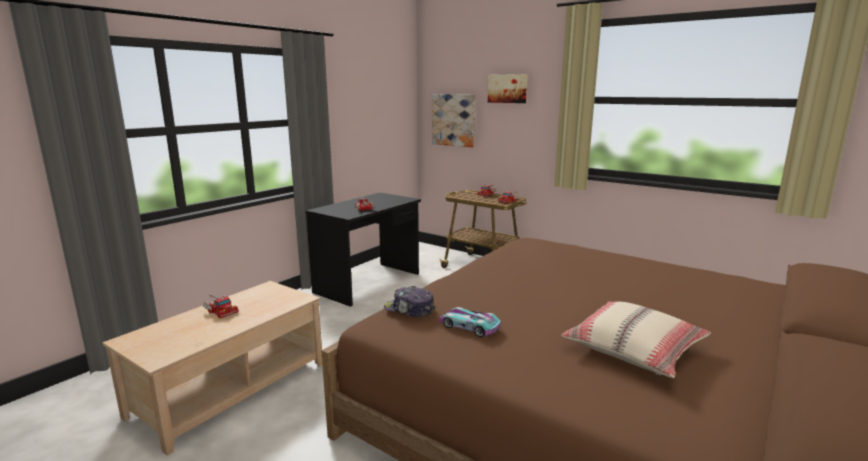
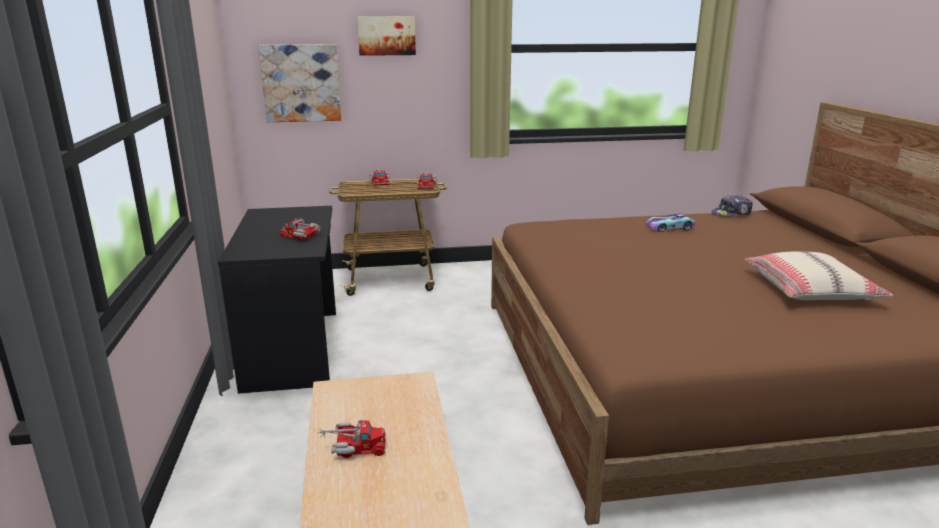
camera: 45 degrees left, 5 degrees up
cap [384,286,435,317] -> cap moved to [711,195,753,217]
toy car [440,307,501,337] -> toy car moved to [645,213,695,232]

